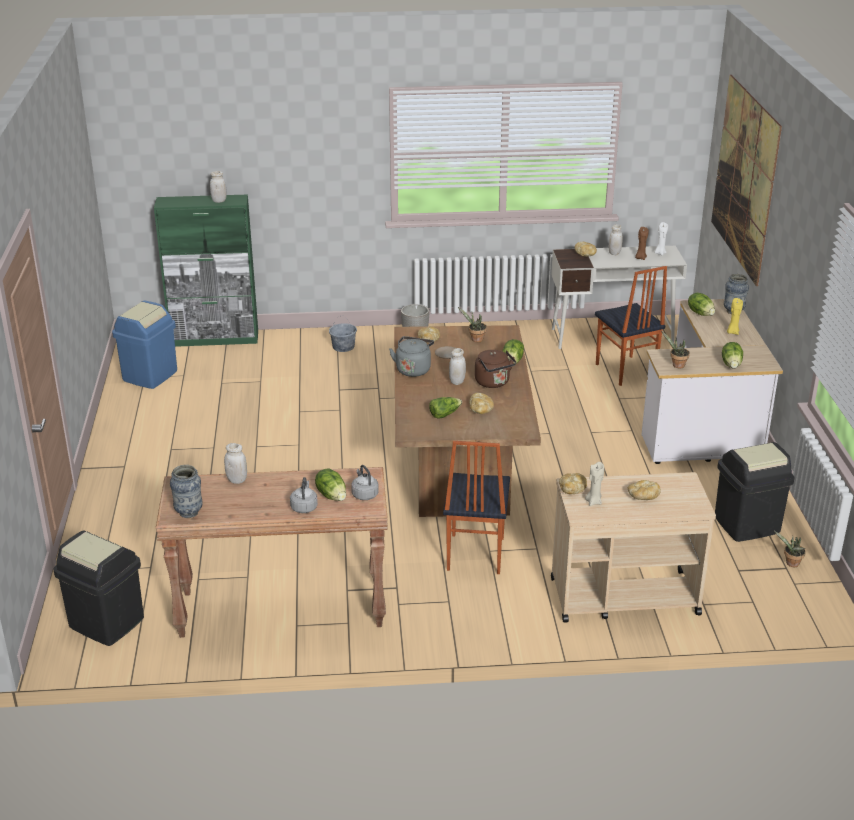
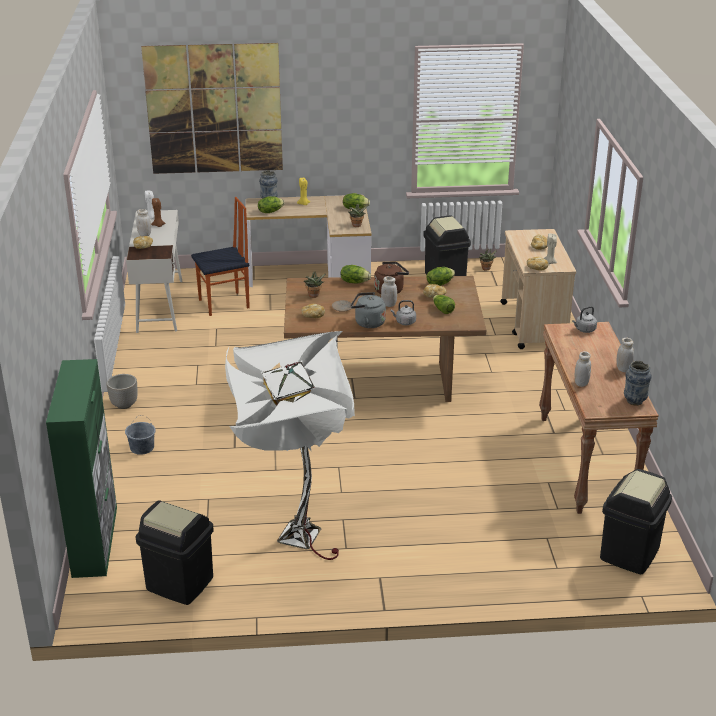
camera: 90 degrees left, 0 degrees up
blue trash can [112,300,177,389] -> black trash can [136,500,214,605]
white jar [210,171,227,203] -> white jar moved to [617,338,634,372]
grey kettle [290,477,318,513] -> grey kettle moved to [391,300,416,325]
lettuce [315,469,346,501] -> lettuce moved to [427,267,455,286]
chair [443,441,510,574] -> none
none -> white floor lamp [225,331,355,560]

